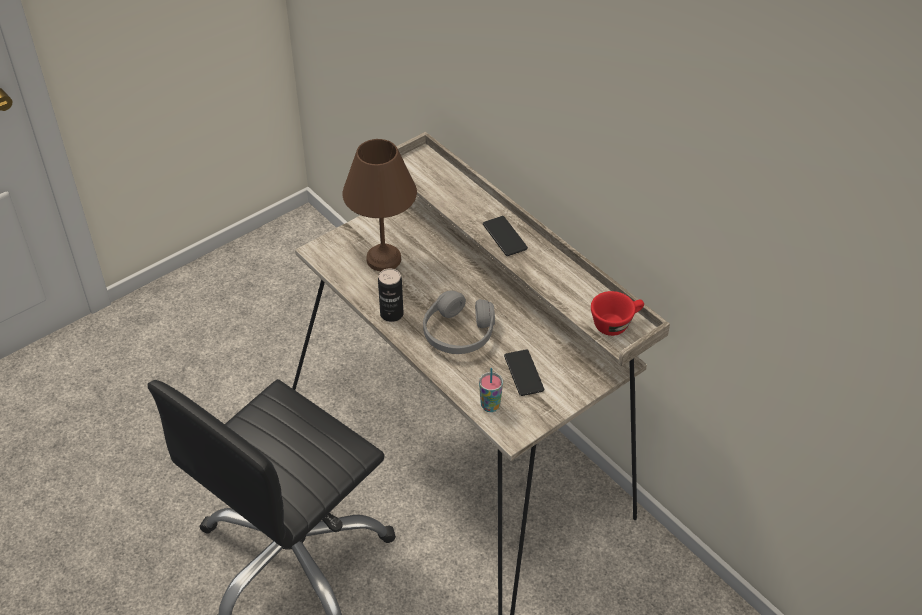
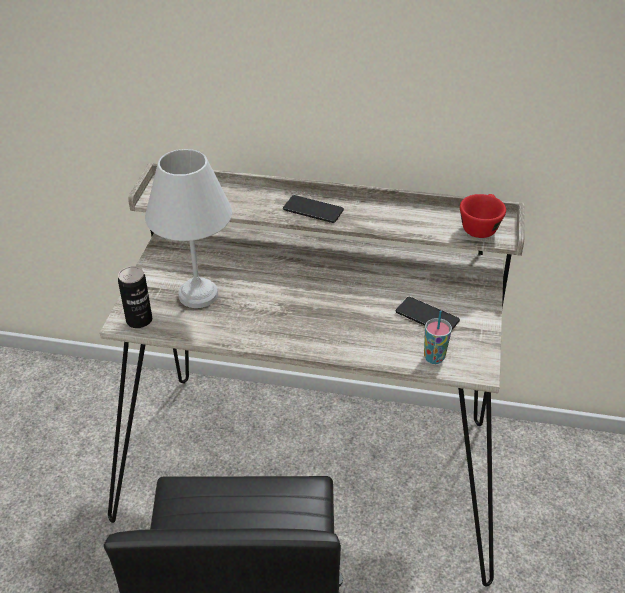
camera: 40 degrees left, 5 degrees down
brown table lamp [343,139,417,271] -> white table lamp [145,149,232,308]
can [378,268,403,322] -> can moved to [118,266,152,328]
grey headphones [423,290,495,354] -> none

